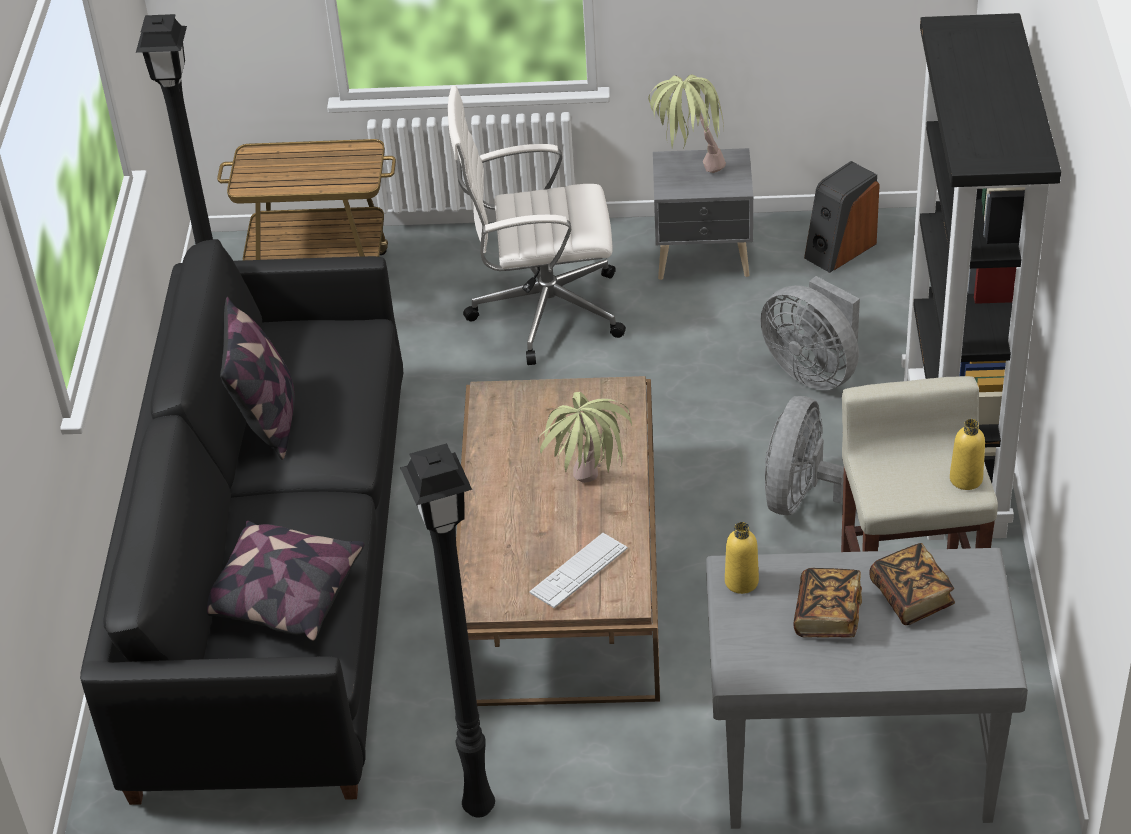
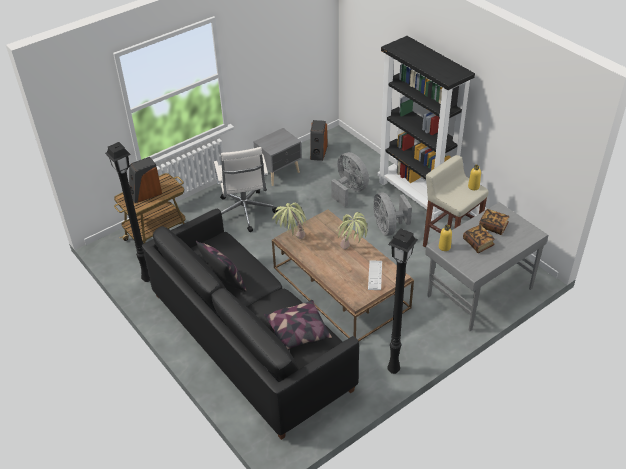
camera: 40 degrees left, 0 degrees up
white office chair [448,85,626,365] -> white office chair turned 60 degrees counterclockwise [214,147,278,232]
potted plant [648,75,726,173] -> potted plant moved to [272,203,307,239]
grey fan [760,276,860,390] -> grey fan turned 135 degrees counterclockwise [331,152,369,207]
none -> speaker [129,157,162,203]

